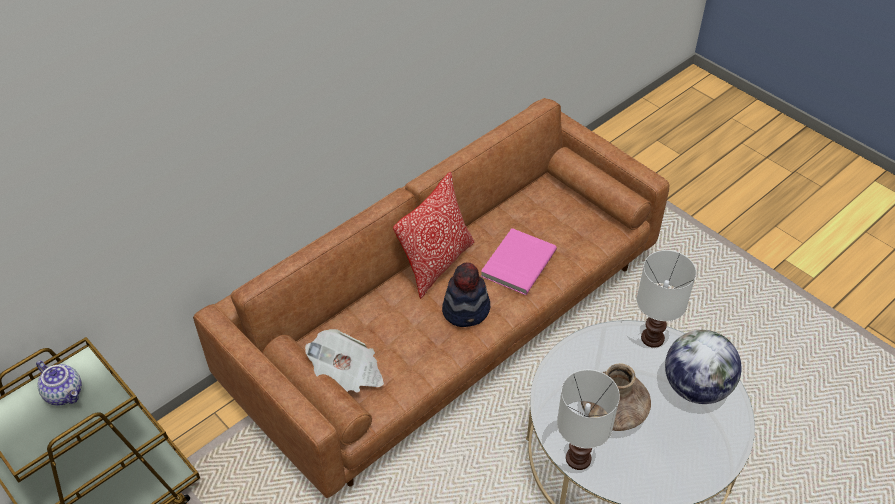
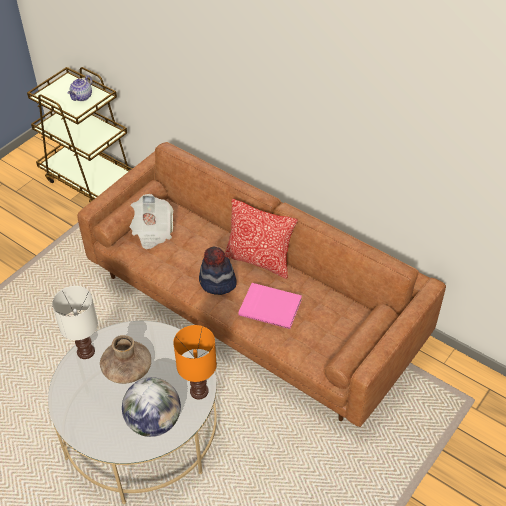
camera: 80 degrees right, 0 degrees up
white table lamp [637,250,696,348] -> orange table lamp [173,325,217,399]

